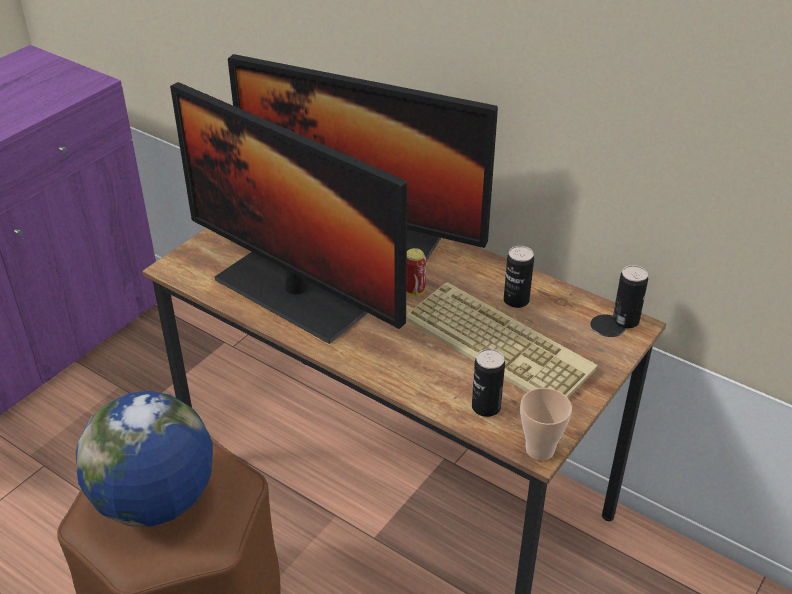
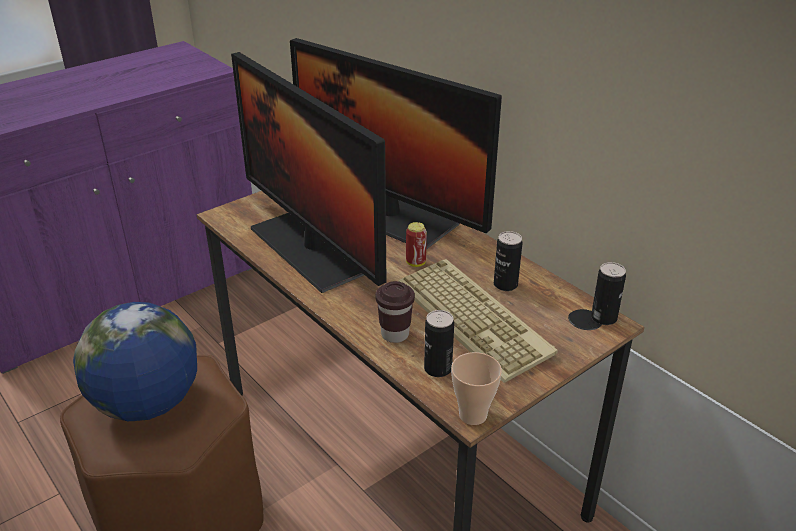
camera: 15 degrees right, 5 degrees down
none -> brown cup [375,281,415,343]

